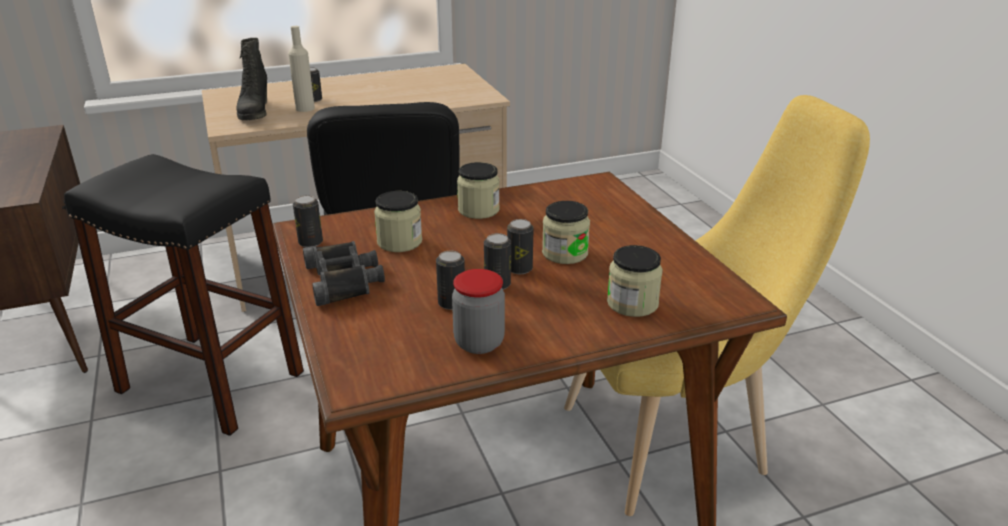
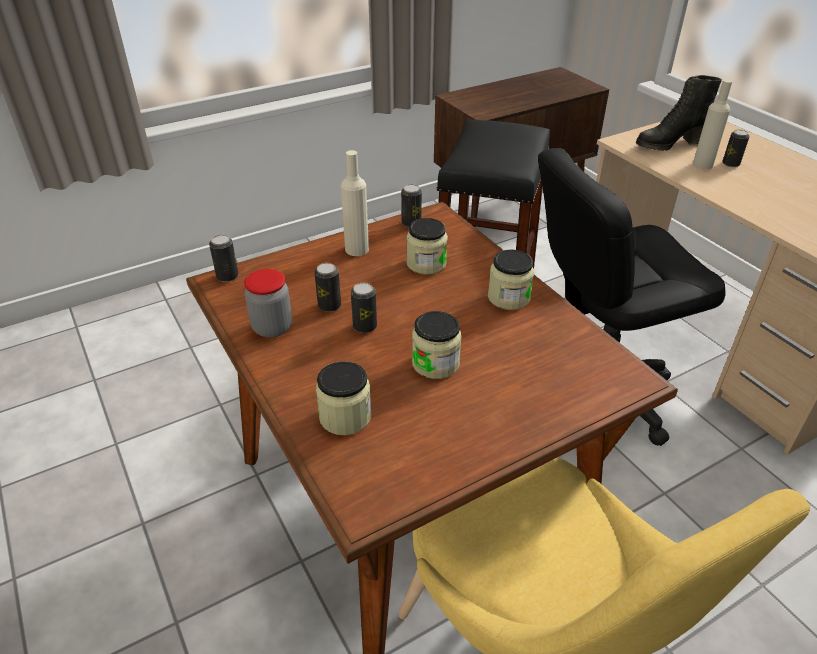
camera: 80 degrees right, 10 degrees up
black binoculars [303,241,385,306] -> beige bottle [341,150,369,256]
can [507,219,534,274] -> can moved to [209,235,239,282]

